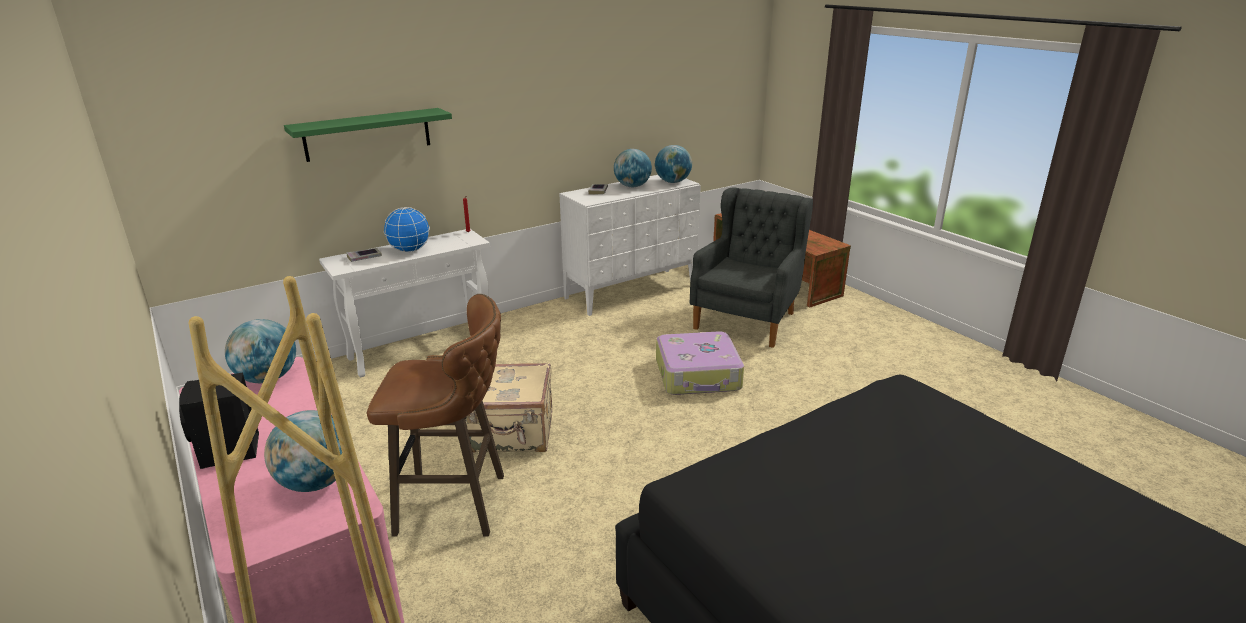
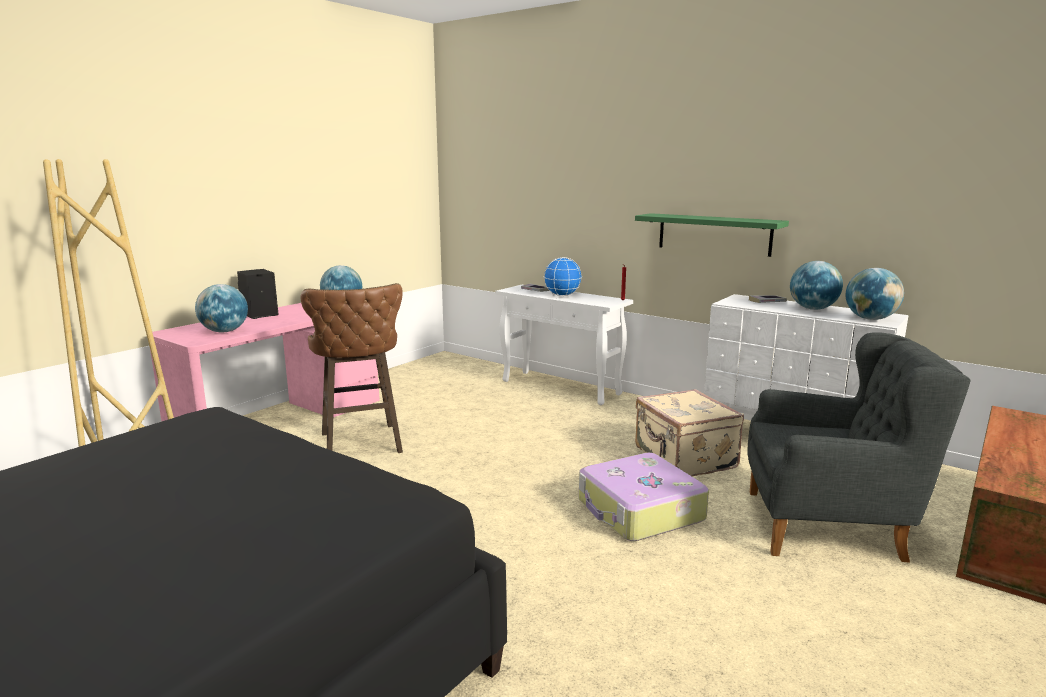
camera: 70 degrees right, 10 degrees down
green shelf [284,108,452,162] -> green shelf moved to [635,213,789,257]
beige suitcase [466,362,552,453] -> beige suitcase moved to [635,389,744,477]

